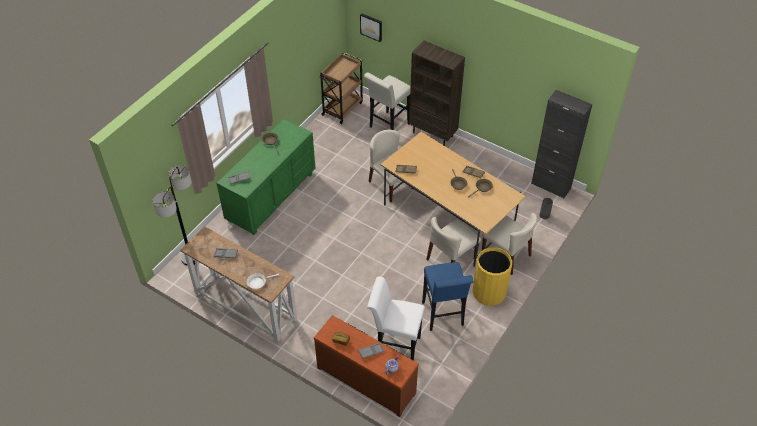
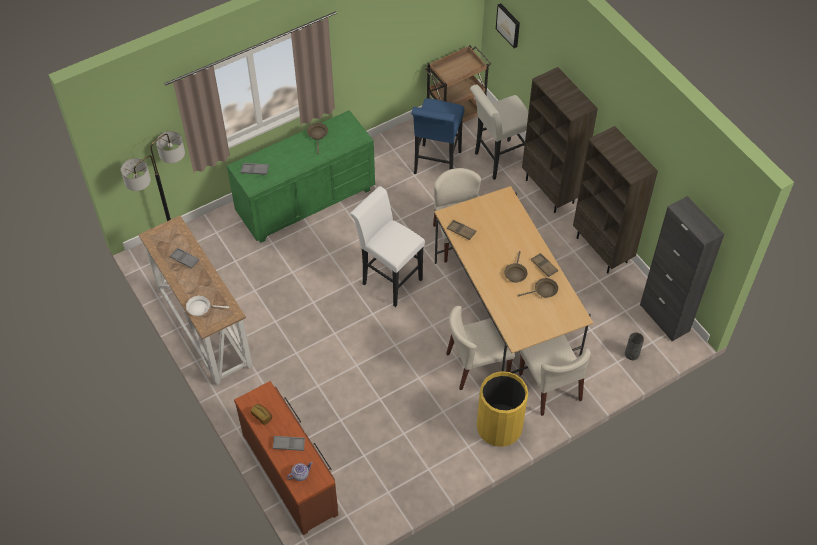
camera: 25 degrees right, 5 degrees up
white stool [367,276,425,361] -> white stool moved to [350,186,425,307]
blue stool [422,262,474,331] -> blue stool moved to [411,98,465,174]
none -> brown bookcase [573,126,658,273]

